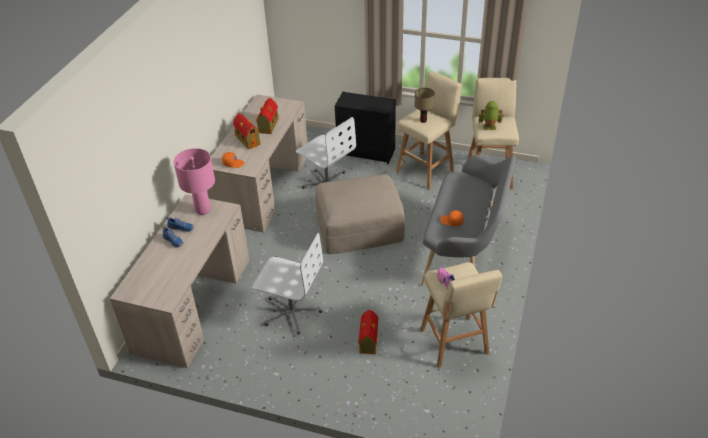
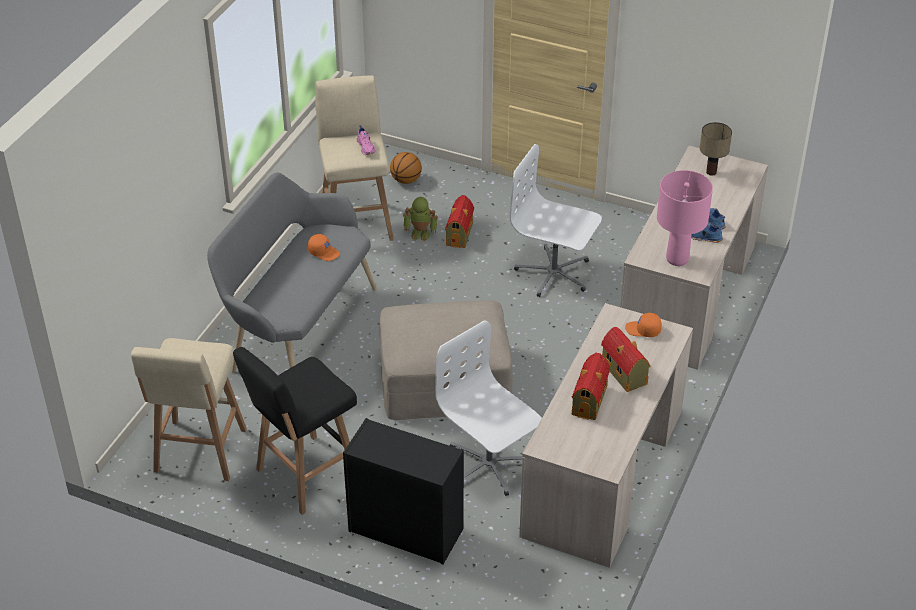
camera: 175 degrees left, 0 degrees up
beige stool [396,71,462,190] -> black stool [233,347,357,515]
table lamp [415,88,435,123] -> table lamp moved to [700,122,732,176]
toy robot [478,101,504,130] -> toy robot moved to [403,197,438,242]
none -> basketball [390,152,422,184]

